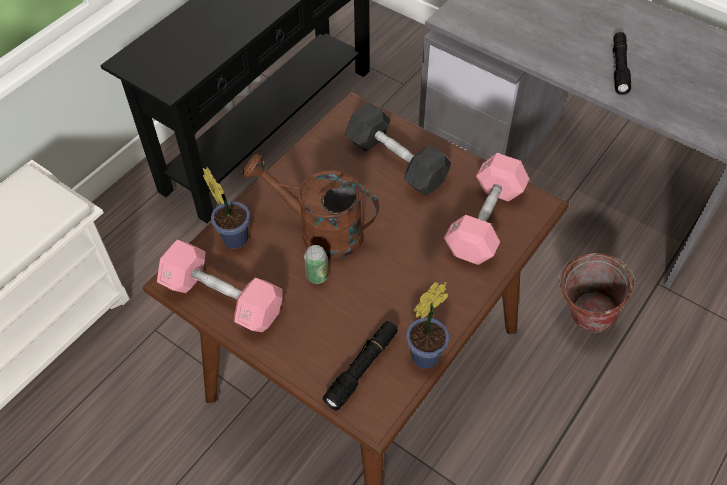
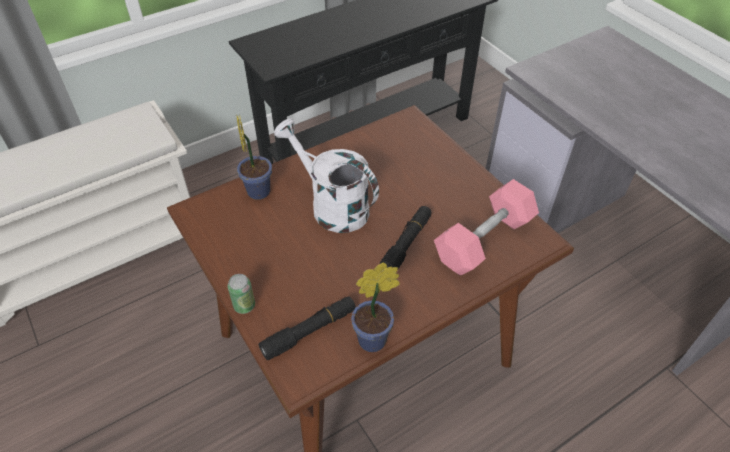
camera: 20 degrees right, 5 degrees down
pink dumbbell [157,240,283,332] -> none
brown watering can [243,154,379,259] -> white watering can [274,118,379,233]
can [304,245,328,284] -> can moved to [228,274,255,314]
black dumbbell [345,102,451,196] -> none
bucket [558,253,635,333] -> none
black flashlight [613,32,631,95] -> black flashlight moved to [380,206,432,269]

